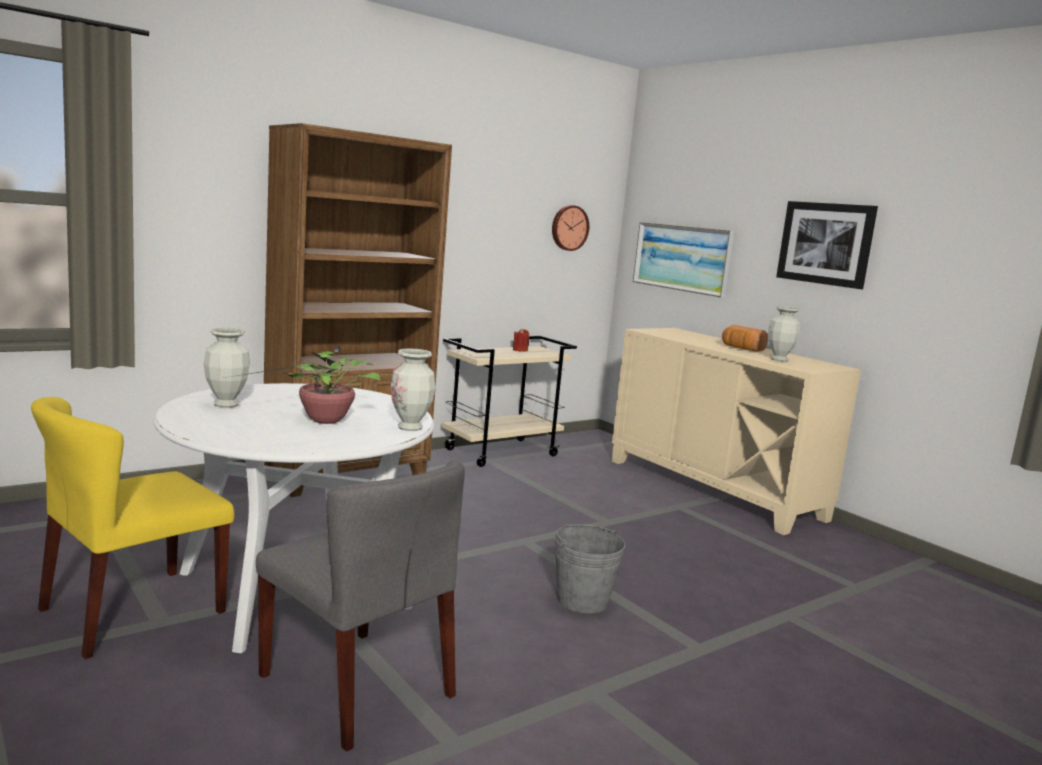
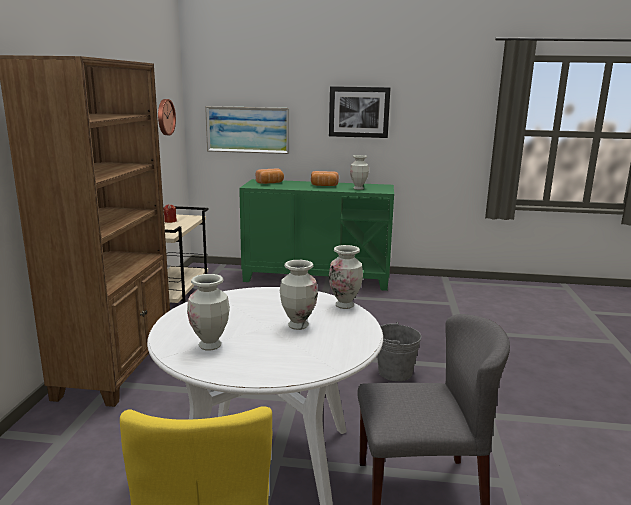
camera: 45 degrees left, 5 degrees up
potted plant [219,351,380,424] -> vase [280,260,318,330]
beige cabinet [612,328,861,535] -> green cabinet [239,179,394,291]
none -> bread [256,168,284,184]

